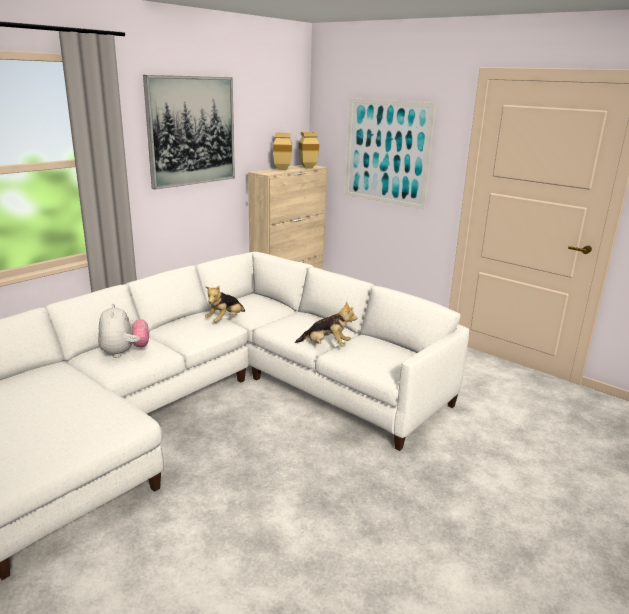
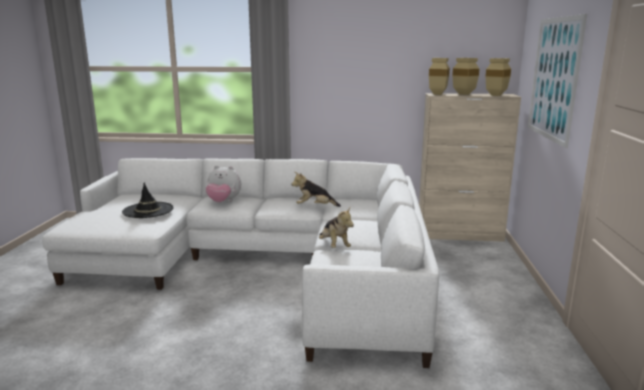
camera: 55 degrees right, 5 degrees down
plush toy [98,304,149,358] -> plush toy turned 60 degrees clockwise [206,166,241,202]
picture [143,75,235,190] -> none
none -> black hat [122,182,174,218]
none -> beige vase [429,58,450,95]

